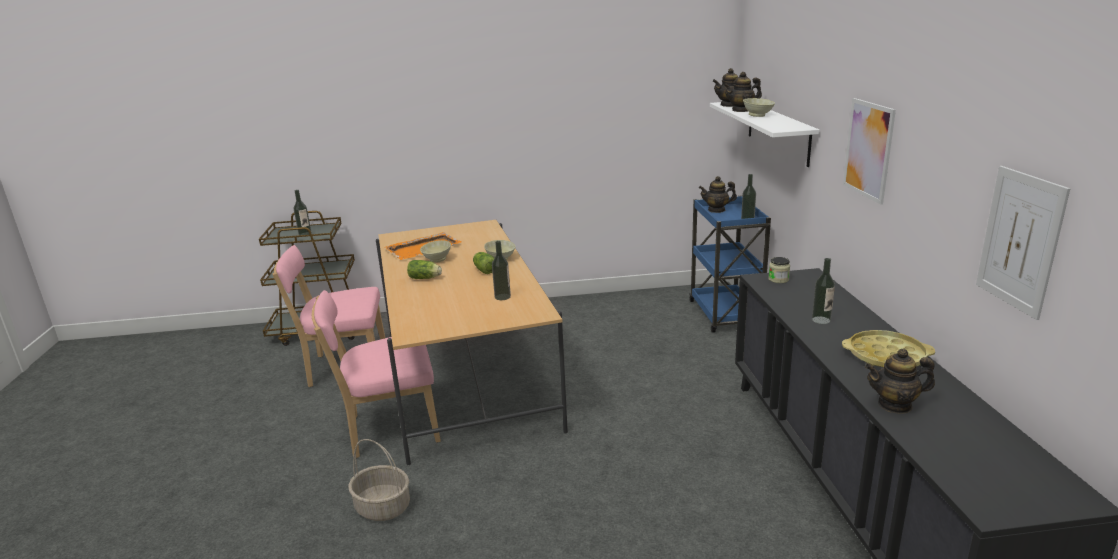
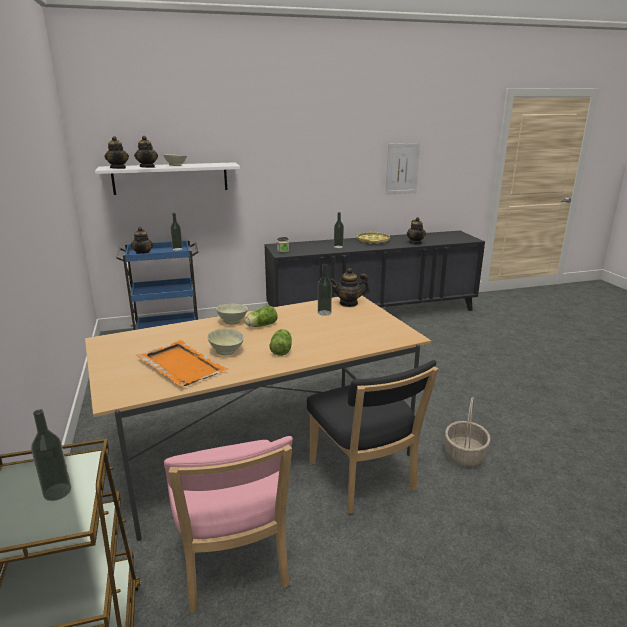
camera: 100 degrees left, 0 degrees up
pink chair [312,290,441,458] -> black chair [307,360,439,514]
picture [843,98,896,205] -> none
none -> teapot [330,268,370,307]

